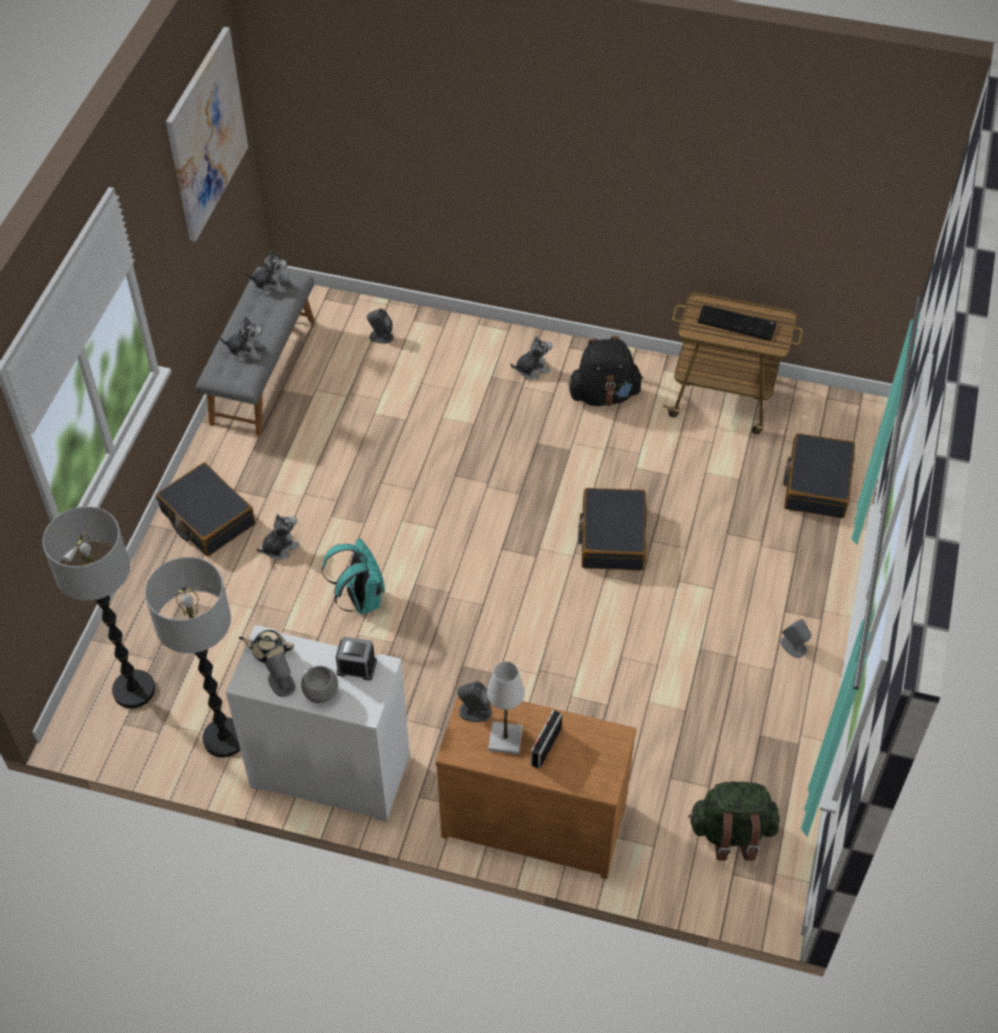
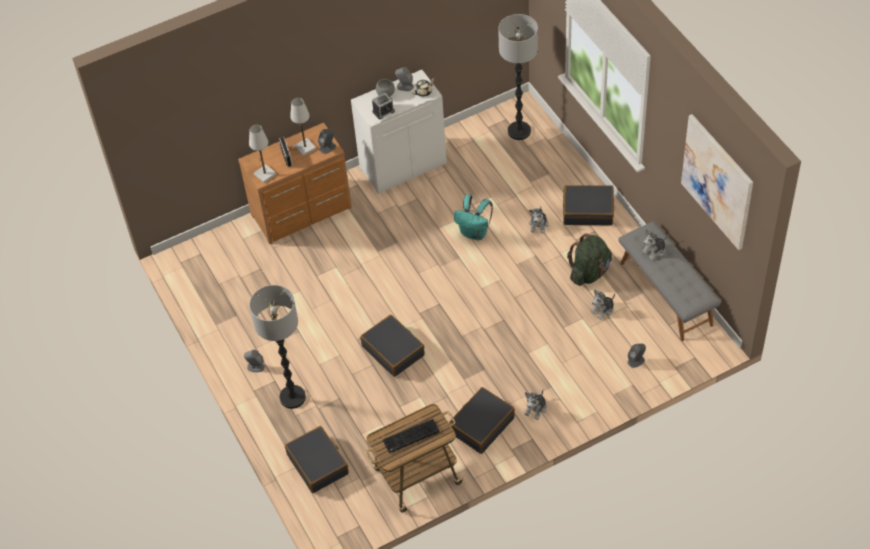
camera: 140 degrees right, 0 degrees up
floor lamp [145,557,240,758] -> floor lamp moved to [249,285,306,409]
plush toy [245,250,288,295] -> plush toy moved to [590,289,615,320]
black backpack [569,336,644,406] -> black suitcase [449,387,515,454]
green backpack [689,781,780,861] -> green backpack moved to [567,234,612,286]
none -> white table lamp [249,125,276,183]

